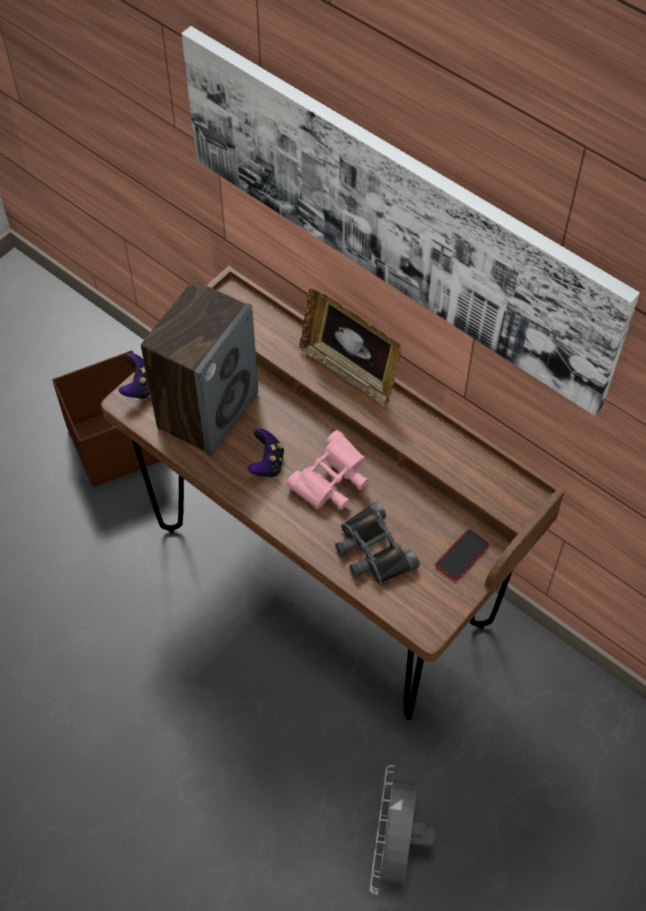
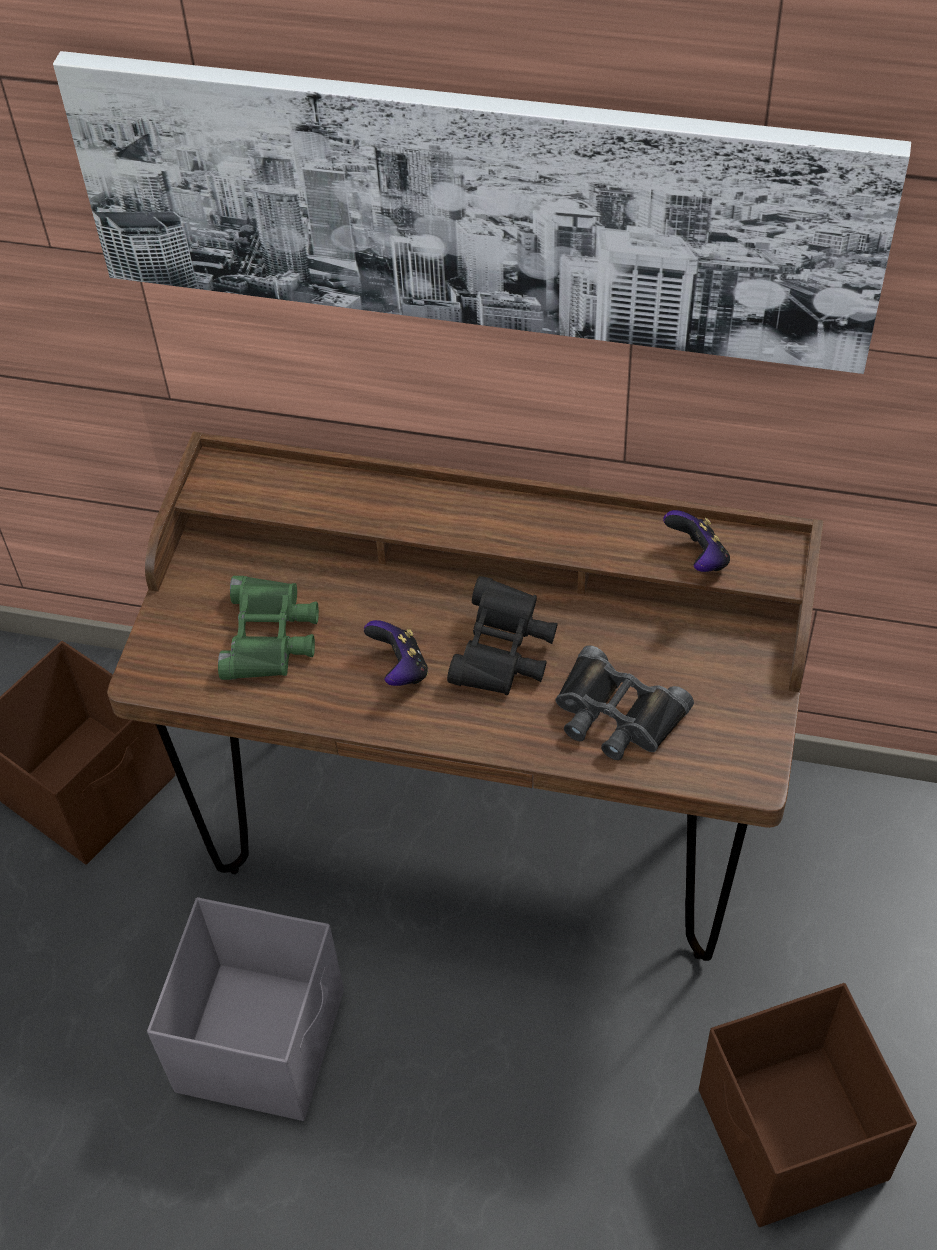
camera: 25 degrees left, 5 degrees down
game controller [119,353,151,399] -> game controller moved to [663,510,730,572]
speaker [141,280,258,456] -> green binoculars [218,576,319,680]
pink binoculars [286,430,369,510] -> black binoculars [447,576,558,695]
picture frame [299,289,400,409] -> none
grey fan [370,765,436,895] -> brown storage box [699,983,917,1227]
phone [435,529,489,581] -> none
none -> grey storage box [147,897,344,1121]

